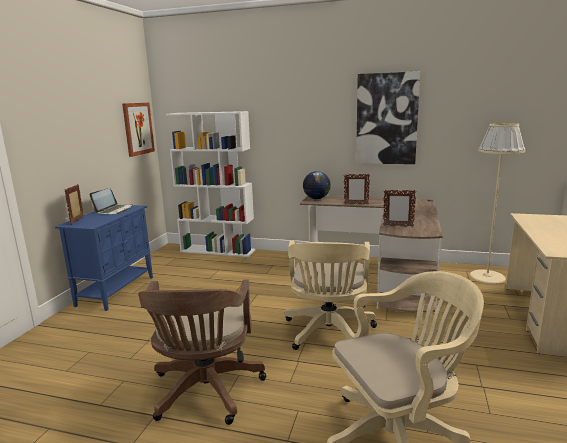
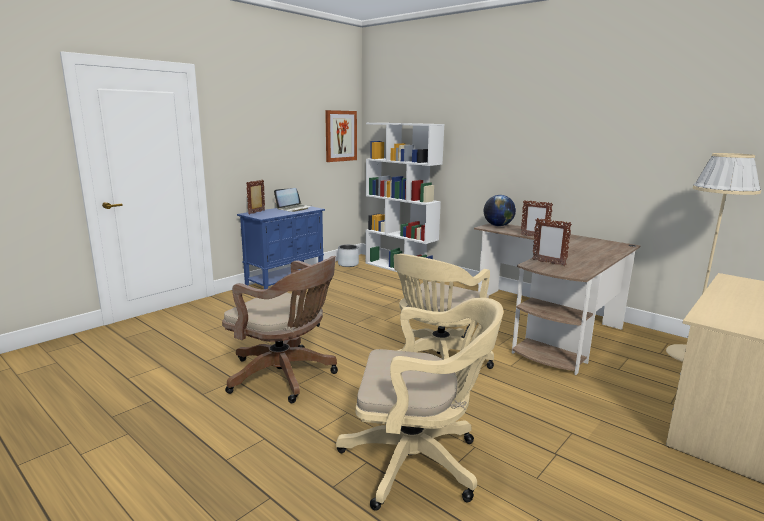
camera: 25 degrees right, 0 degrees up
brown office chair [138,279,266,425] -> brown office chair turned 90 degrees counterclockwise [222,256,338,403]
picture [356,71,420,164] -> none
none -> grey planter [338,244,359,267]

